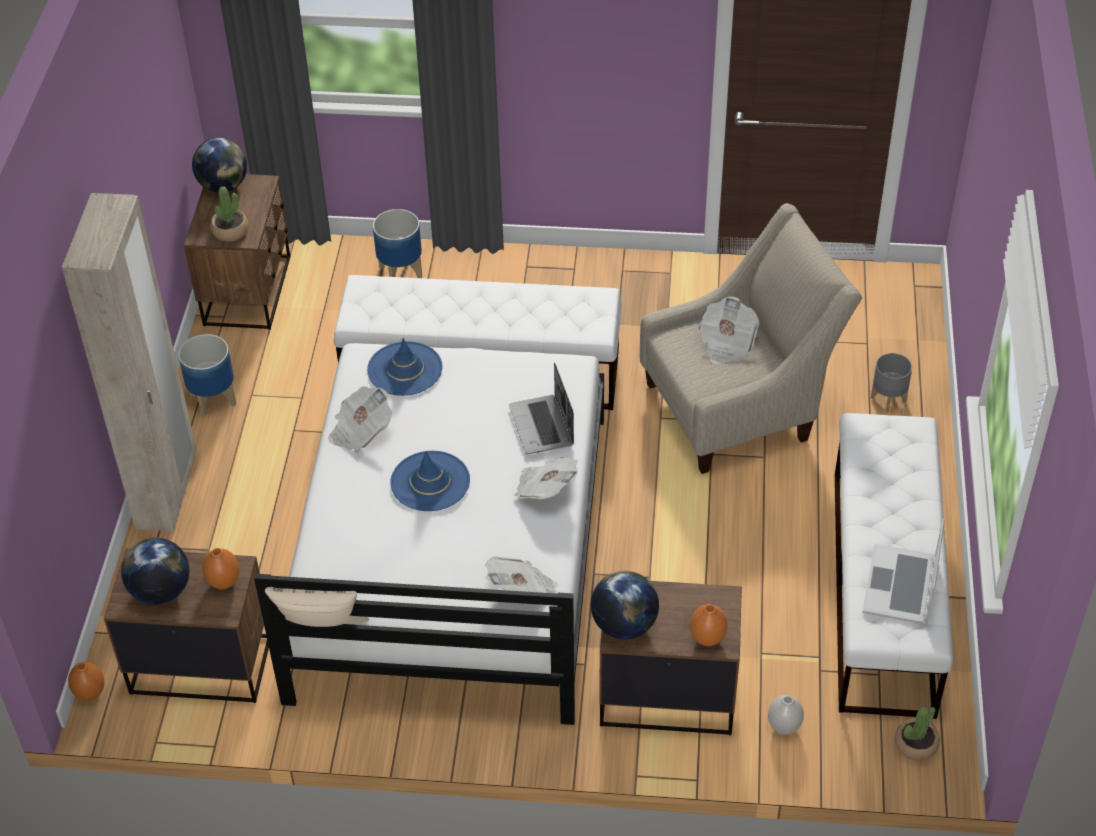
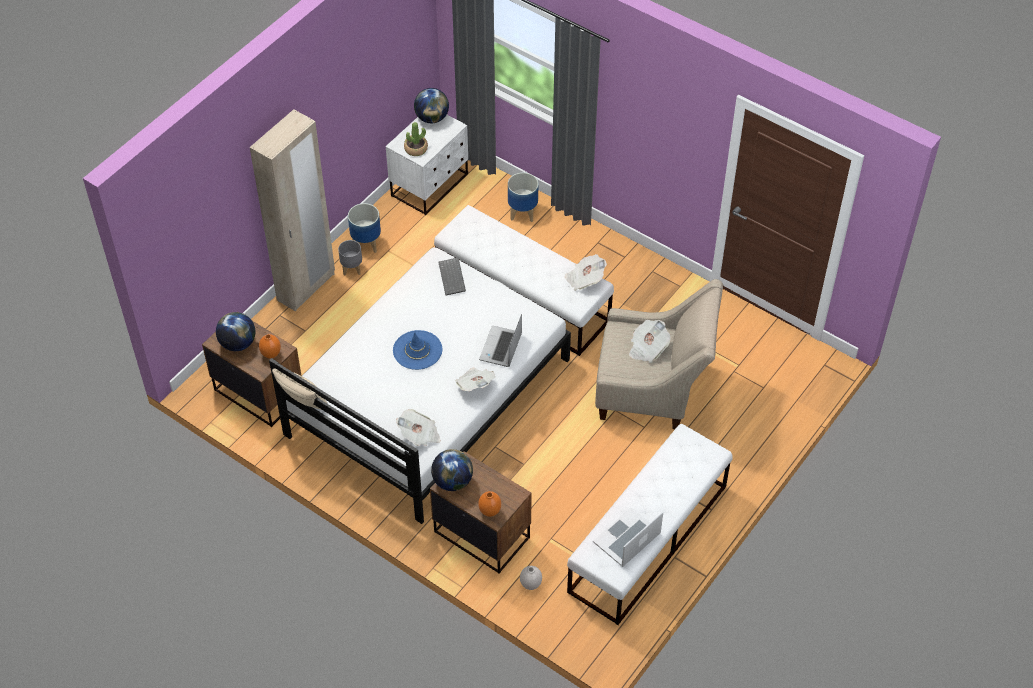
camera: 30 degrees right, 5 degrees up
orange vase [68,662,105,701] -> none
brown nightstand [184,174,290,330] -> white nightstand [386,115,468,215]
newspaper [328,386,392,453] -> newspaper moved to [565,254,607,291]
blue hat [367,338,443,396] -> keyboard [438,257,466,296]
grey planter [871,353,912,413] -> grey planter moved to [338,240,362,275]
potted plant [895,706,940,761] -> none

